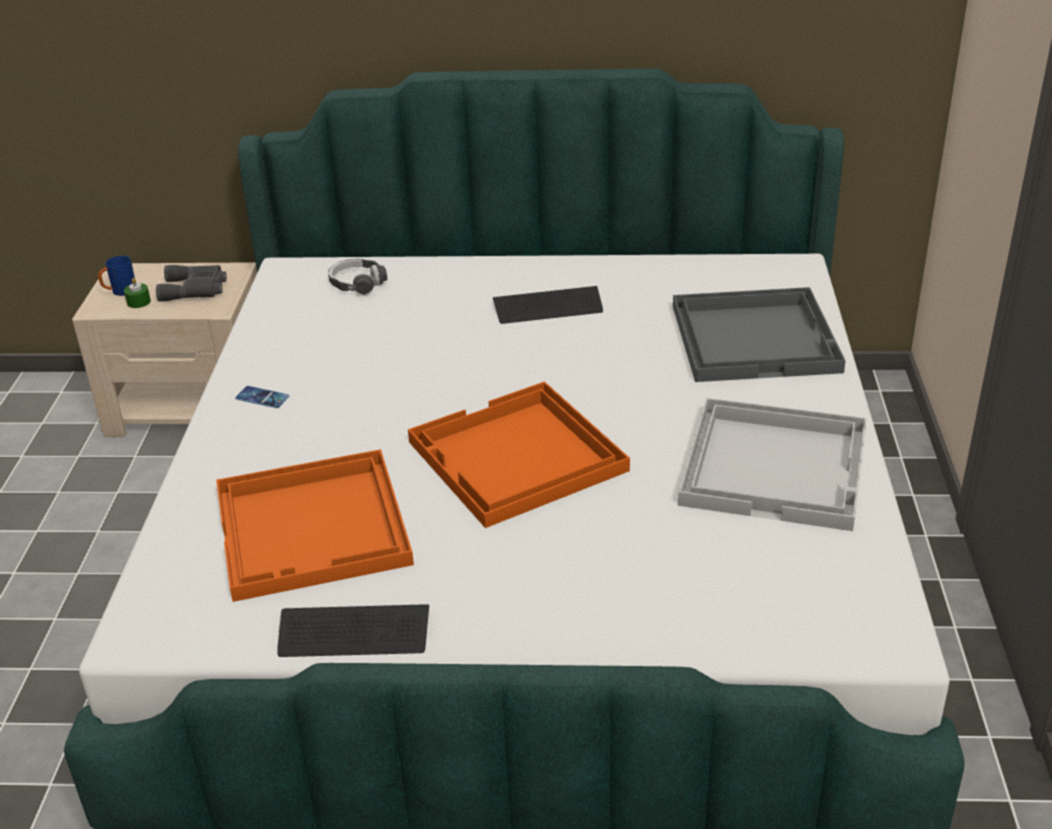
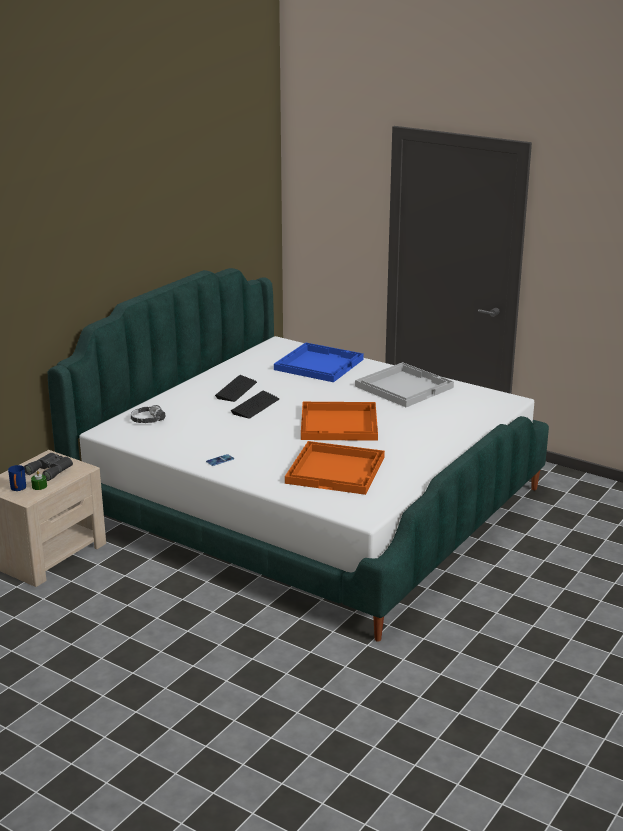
camera: 60 degrees left, 10 degrees down
keyboard [277,604,429,657] -> keyboard moved to [231,391,279,419]
grey tray [673,287,846,382] -> blue tray [274,342,364,382]

